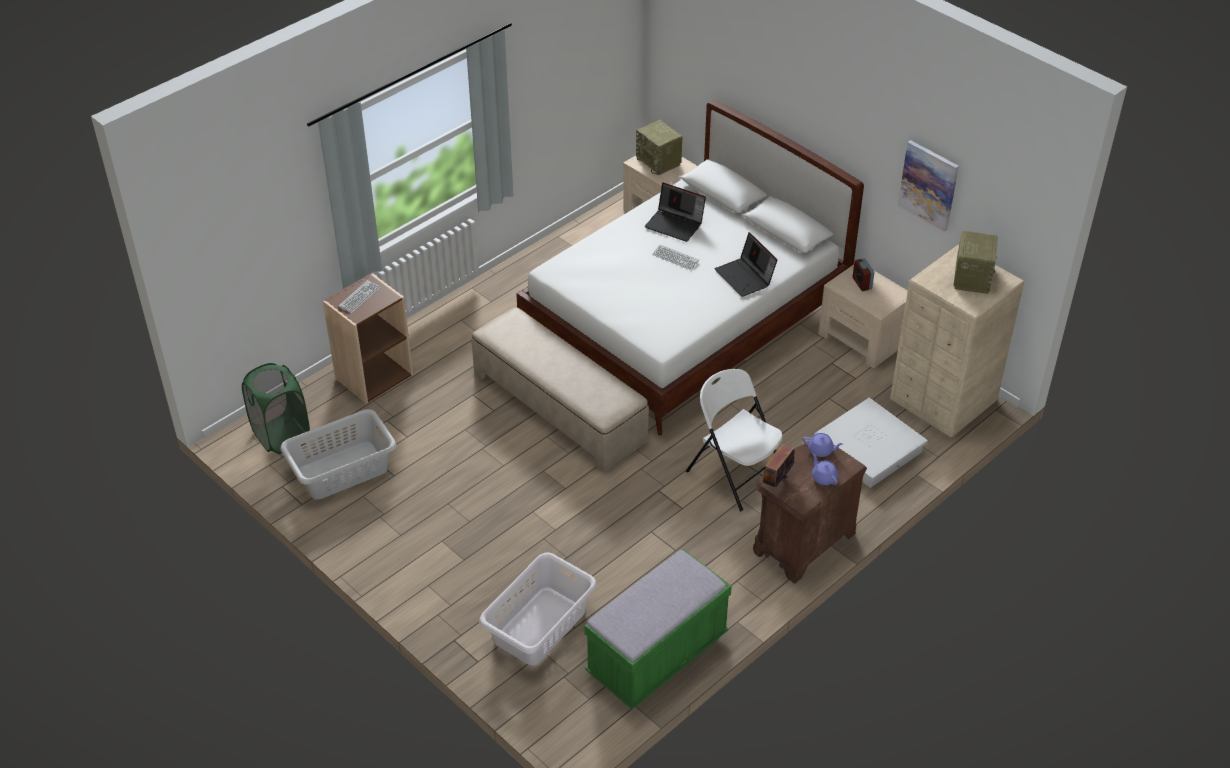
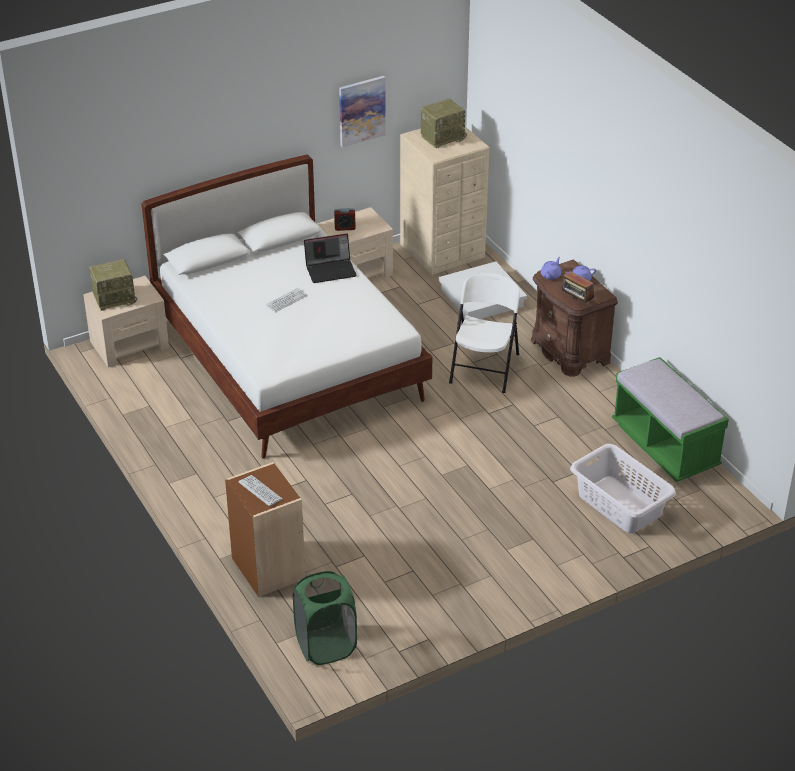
camera: 75 degrees left, 5 degrees down
grey laundry basket [280,409,396,500] -> none
beige bench [471,307,649,472] -> none
laptop [645,183,706,242] -> none
white chair [686,369,782,512] -> white chair turned 135 degrees clockwise [449,273,520,393]
radio [954,231,998,294] -> radio turned 120 degrees clockwise [421,99,467,148]

